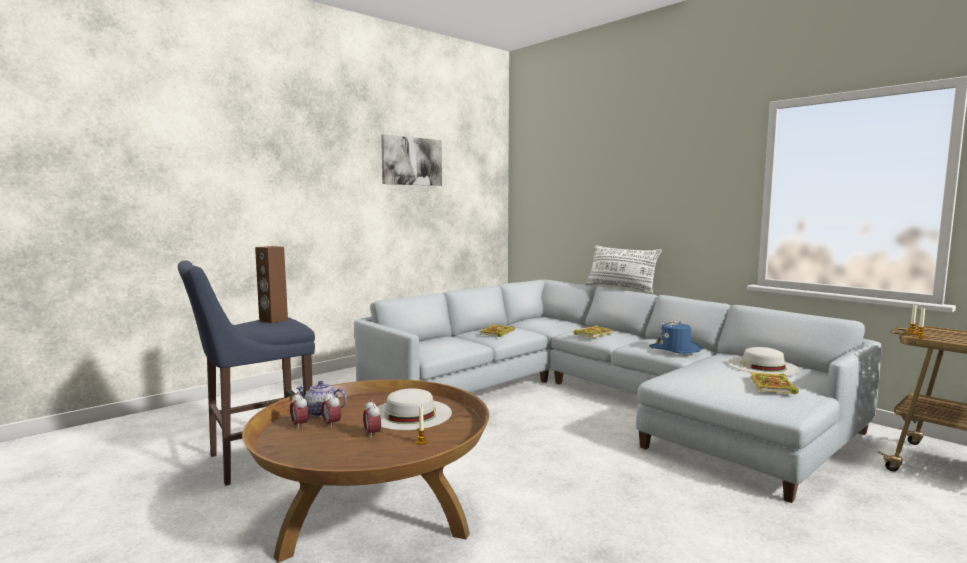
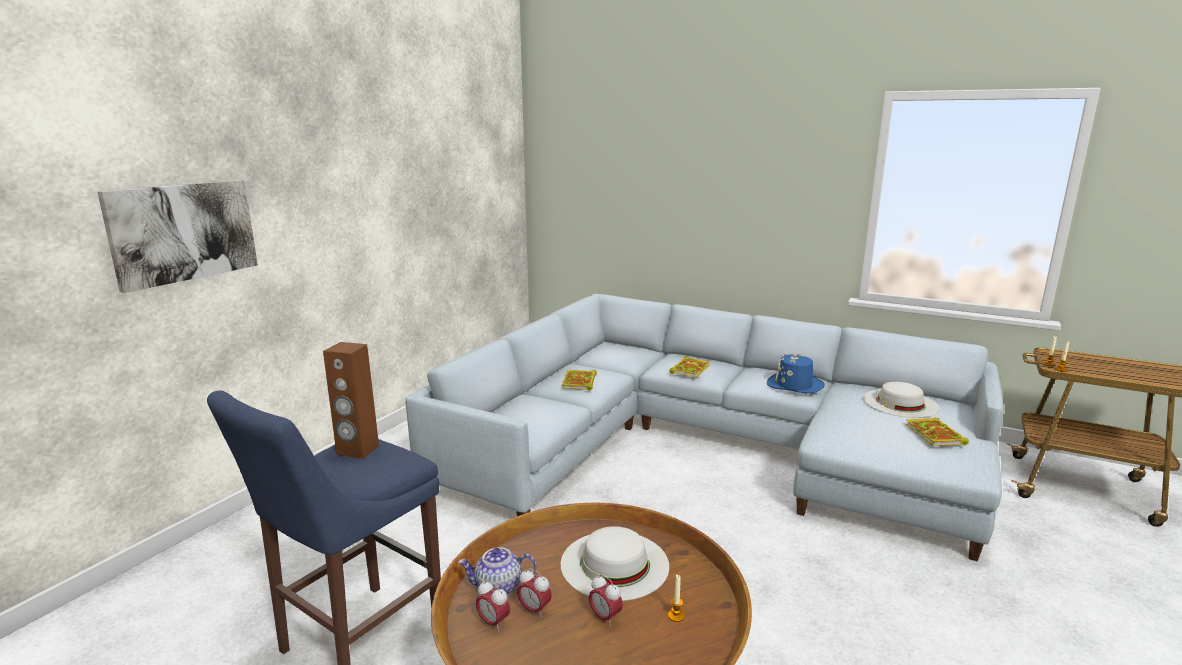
camera: 20 degrees left, 10 degrees up
picture [381,134,442,186] -> picture moved to [97,180,258,293]
white pillow [586,245,662,293] -> none

